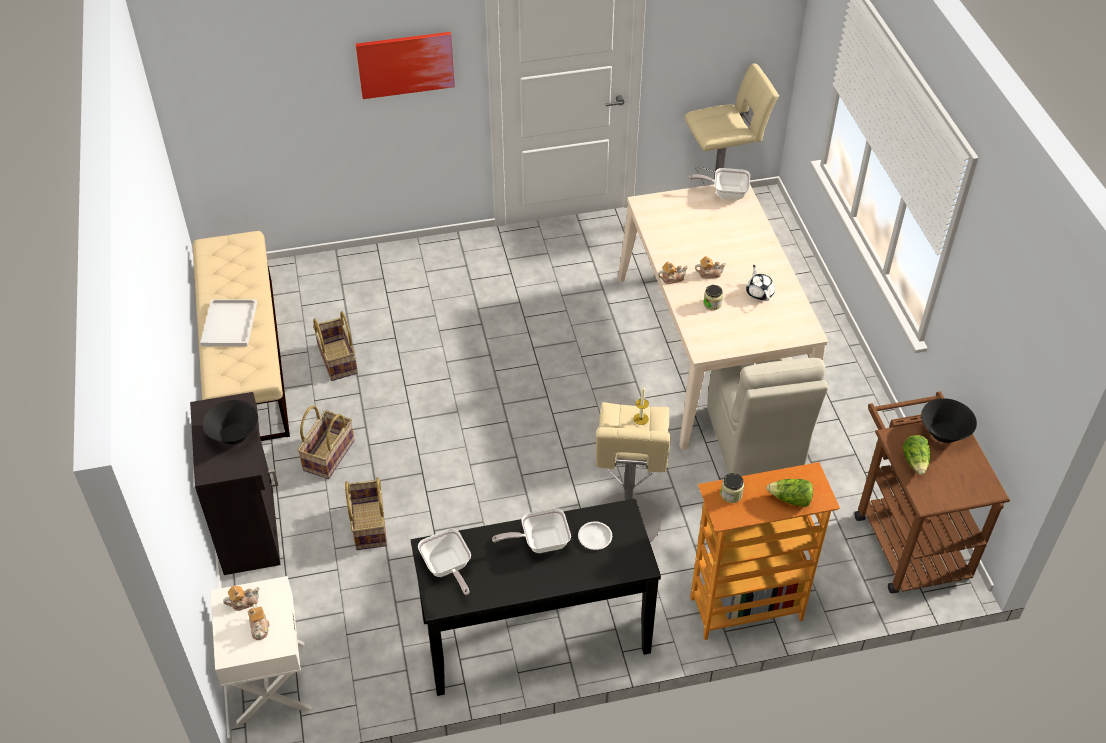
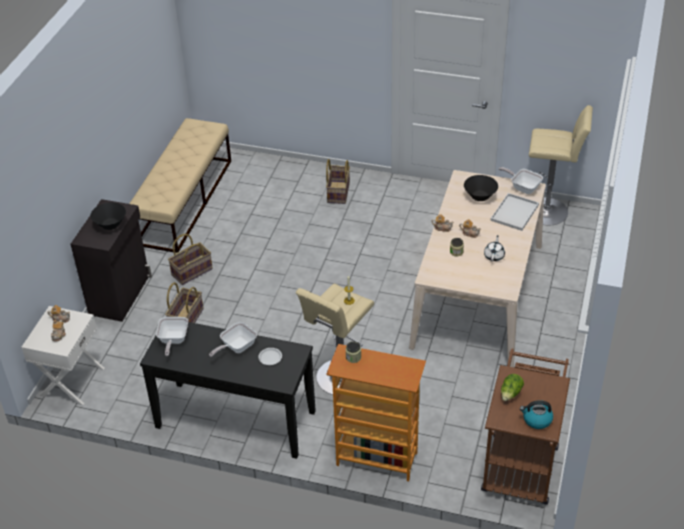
camera: 30 degrees right, 5 degrees down
white tray [200,299,257,346] -> white tray moved to [490,193,539,231]
basket [313,311,358,381] -> basket moved to [326,159,350,204]
picture [356,32,455,99] -> none
frying pan [492,508,571,553] -> frying pan turned 60 degrees counterclockwise [209,322,257,357]
beige chair [707,357,828,476] -> none
lettuce [767,479,813,507] -> none
black bowl [921,398,977,443] -> black bowl moved to [464,175,498,201]
none -> kettle [520,400,553,429]

